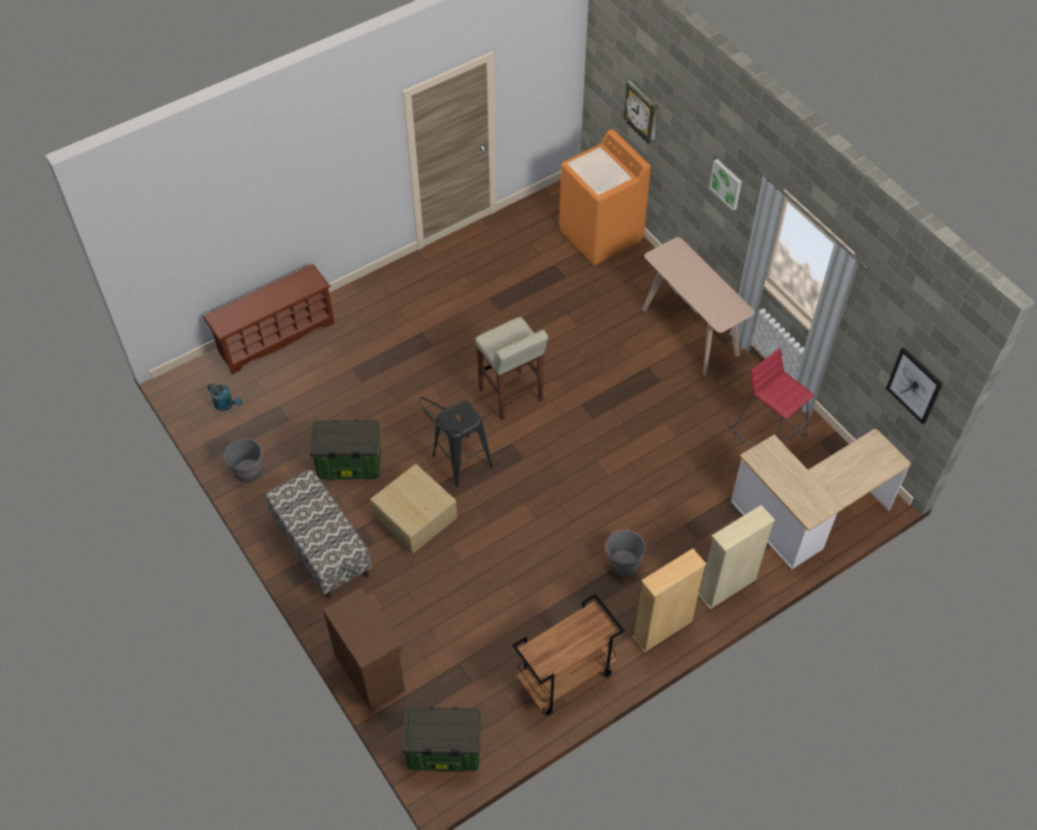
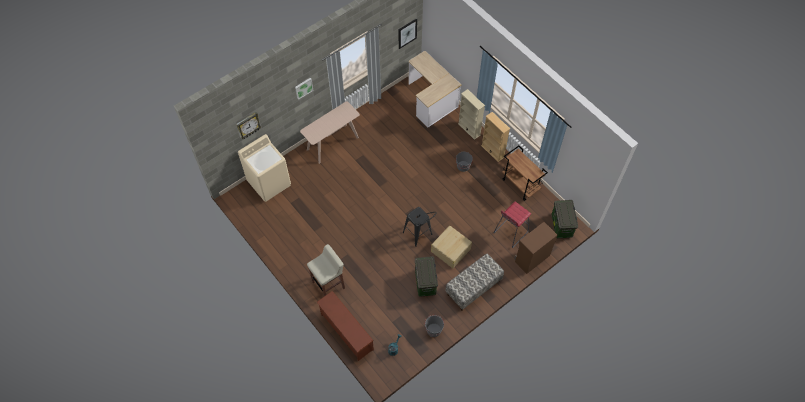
camera: 95 degrees left, 5 degrees up
beige stool [475,317,548,420] -> beige stool moved to [307,244,345,296]
orange washing machine [559,129,651,265] -> beige washing machine [238,134,291,202]
red stool [732,348,814,447] -> red stool moved to [493,202,531,248]

